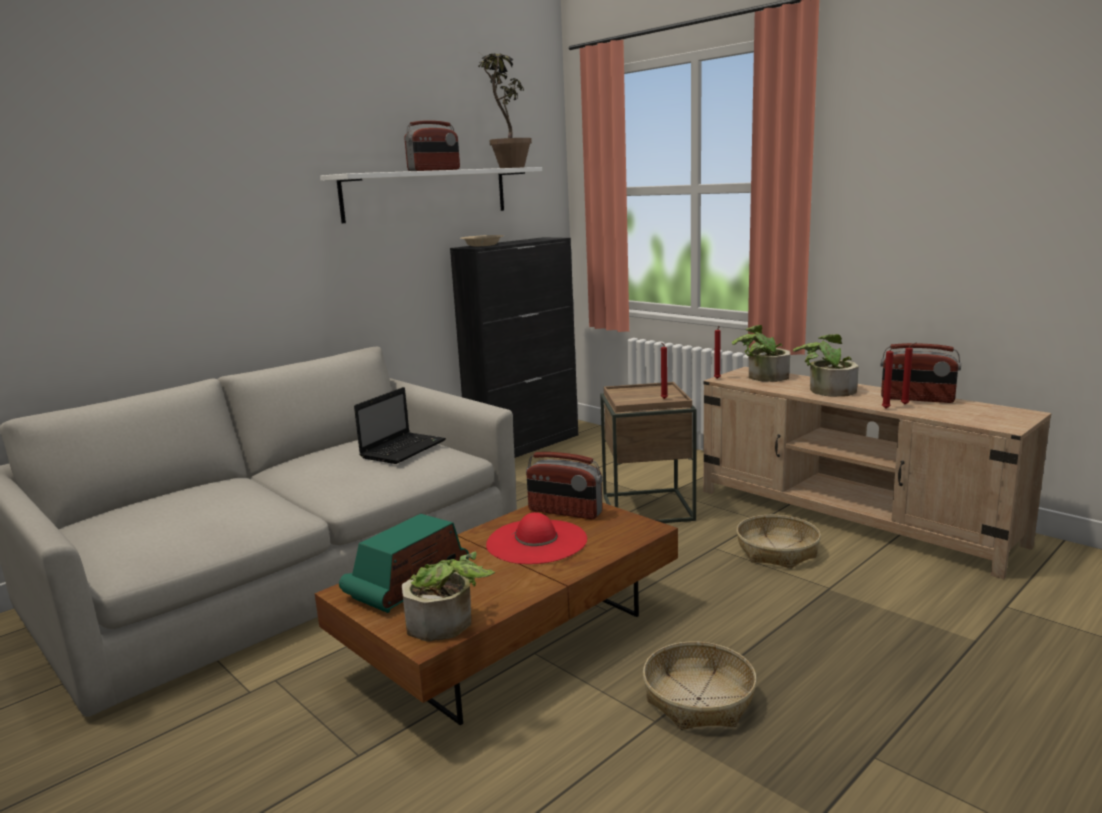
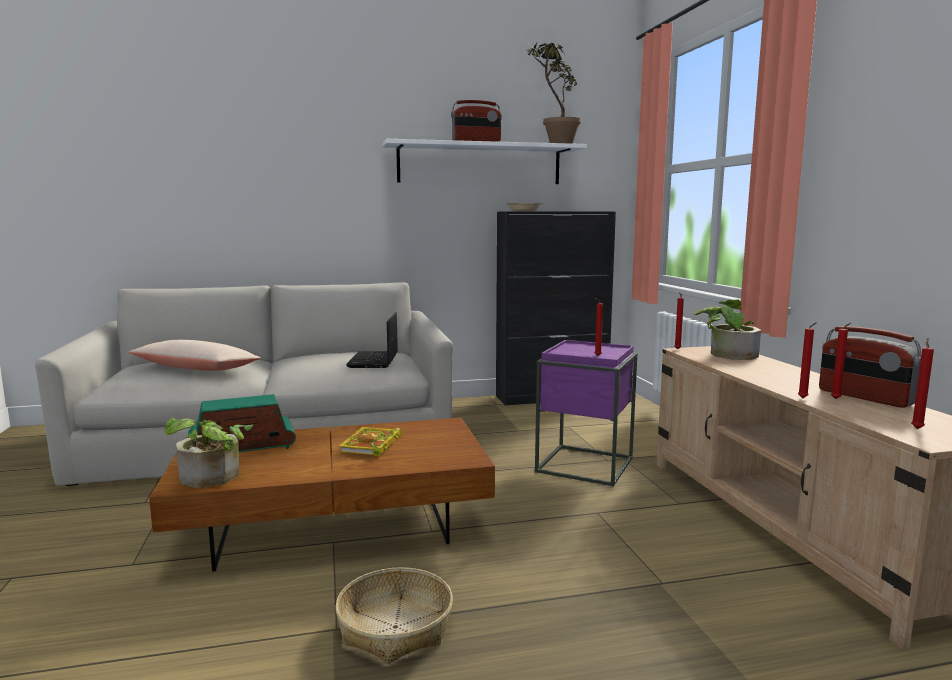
camera: 30 degrees right, 5 degrees down
laptop [354,387,446,464] -> laptop turned 120 degrees clockwise [346,312,398,368]
red hat [486,512,587,564] -> book [339,427,402,456]
radio [526,452,603,519] -> none
brown side table [600,382,697,523] -> purple side table [535,340,637,486]
basket [736,515,821,569] -> none
potted plant [793,334,859,397] -> none
none -> beige pillow [128,340,261,371]
none -> red candle [911,338,934,429]

